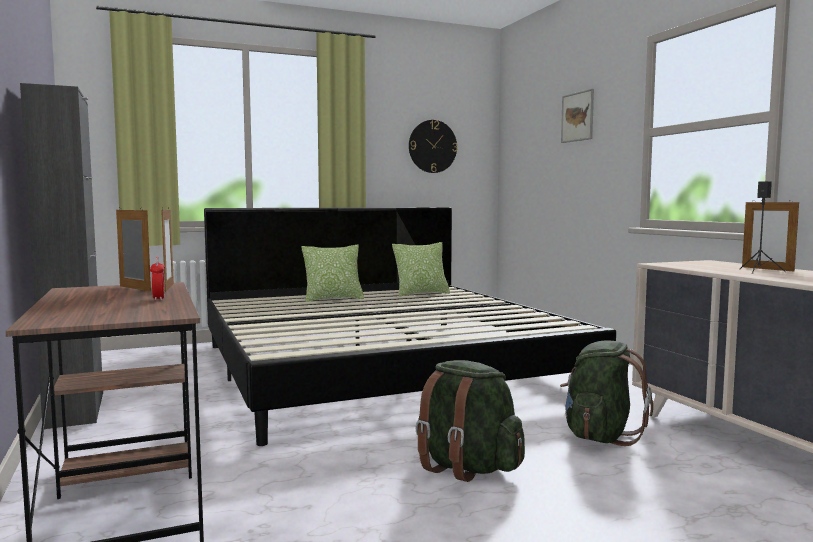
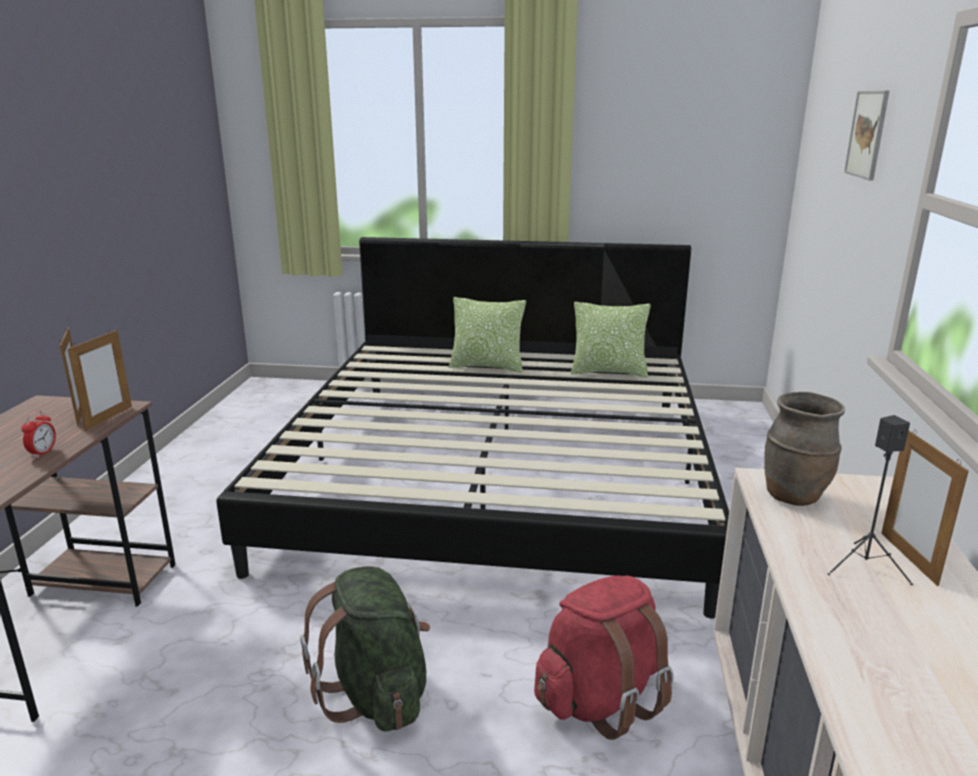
camera: 30 degrees right, 15 degrees up
black cabinet [20,83,103,429] -> none
wall clock [409,120,457,173] -> none
green backpack [560,341,653,446] -> red backpack [534,575,674,740]
none -> brown vase [764,392,845,506]

